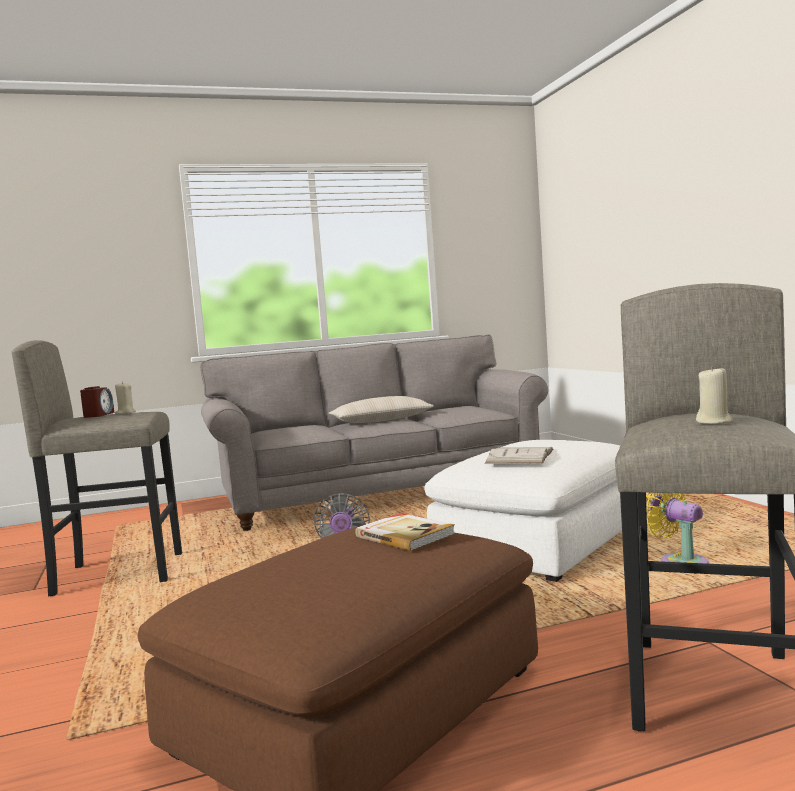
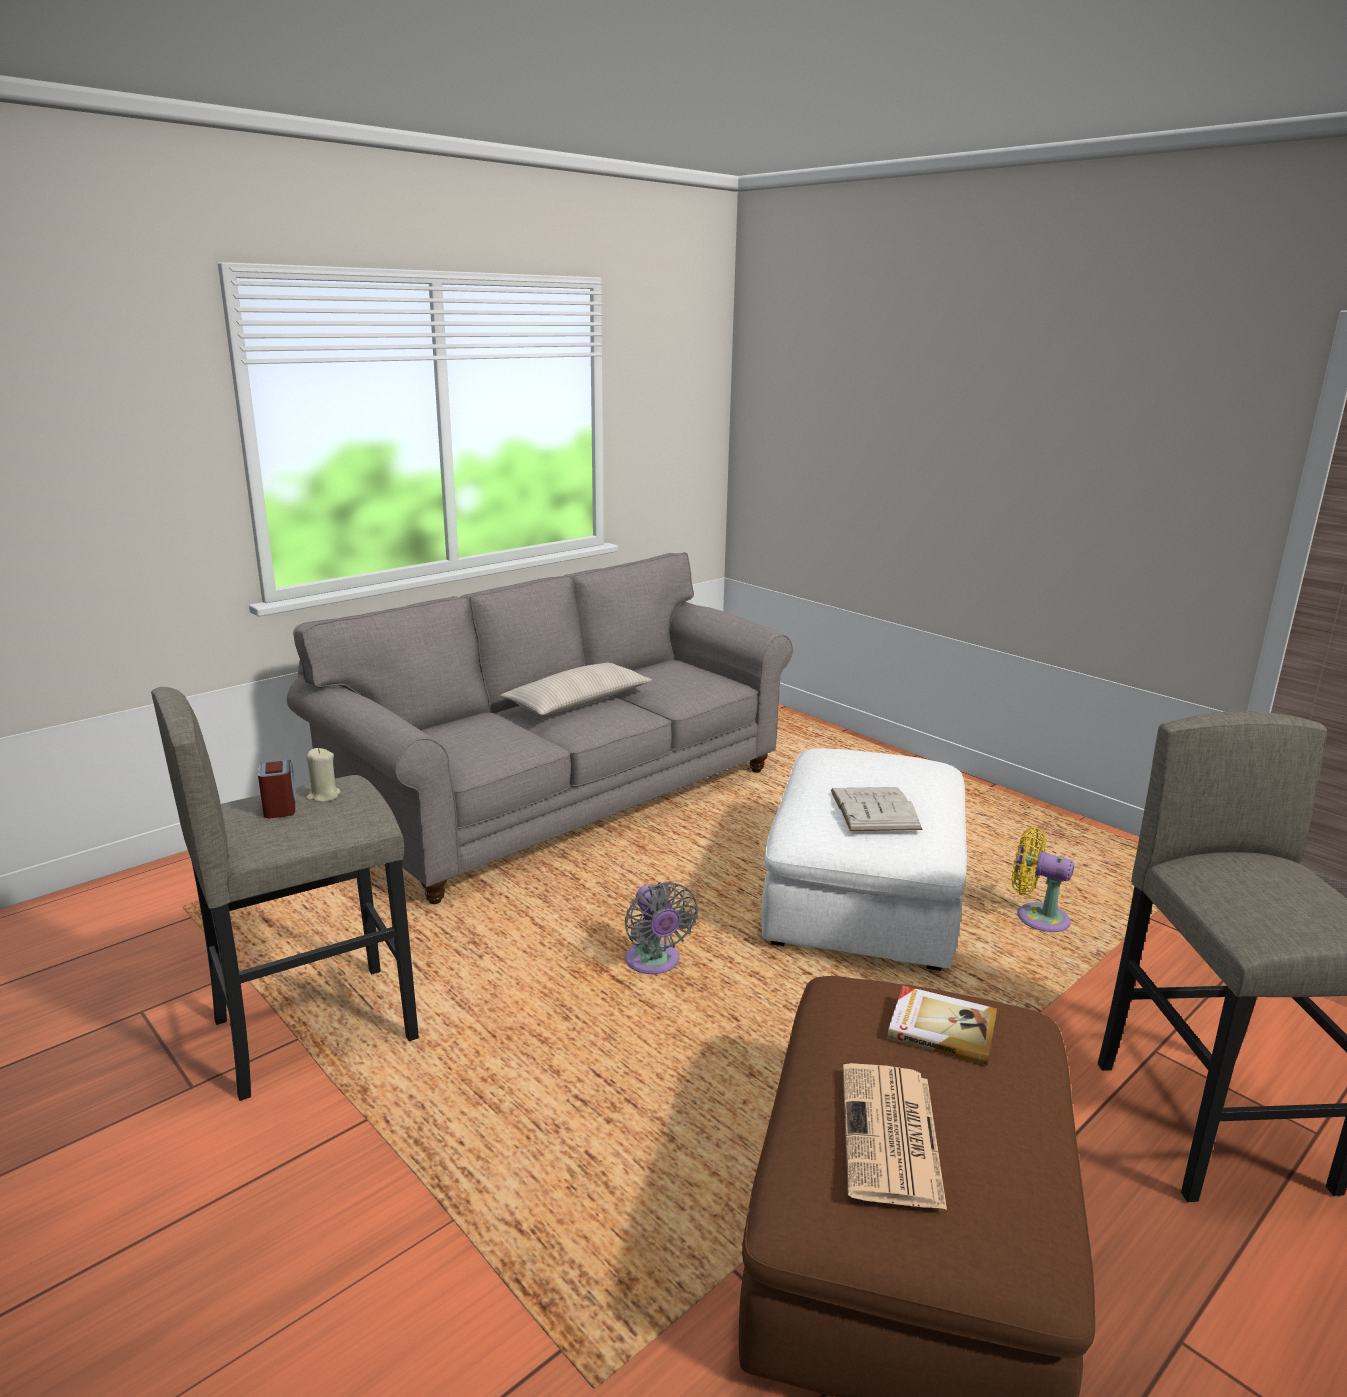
camera: 25 degrees left, 15 degrees up
beige candle [696,366,733,424] -> none
none -> newspaper [843,1063,947,1210]

